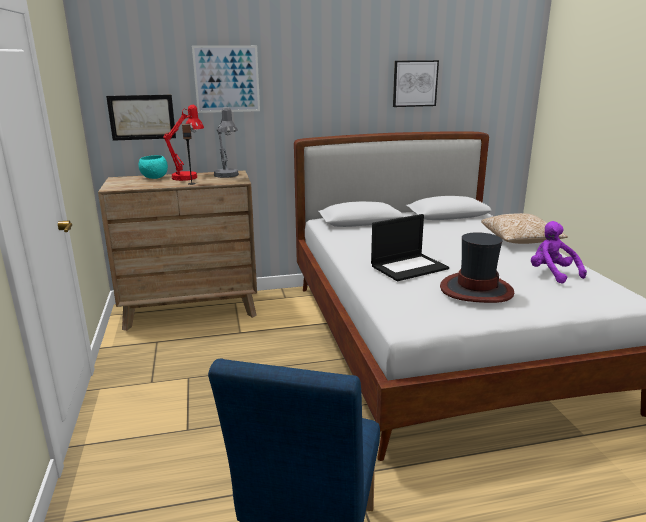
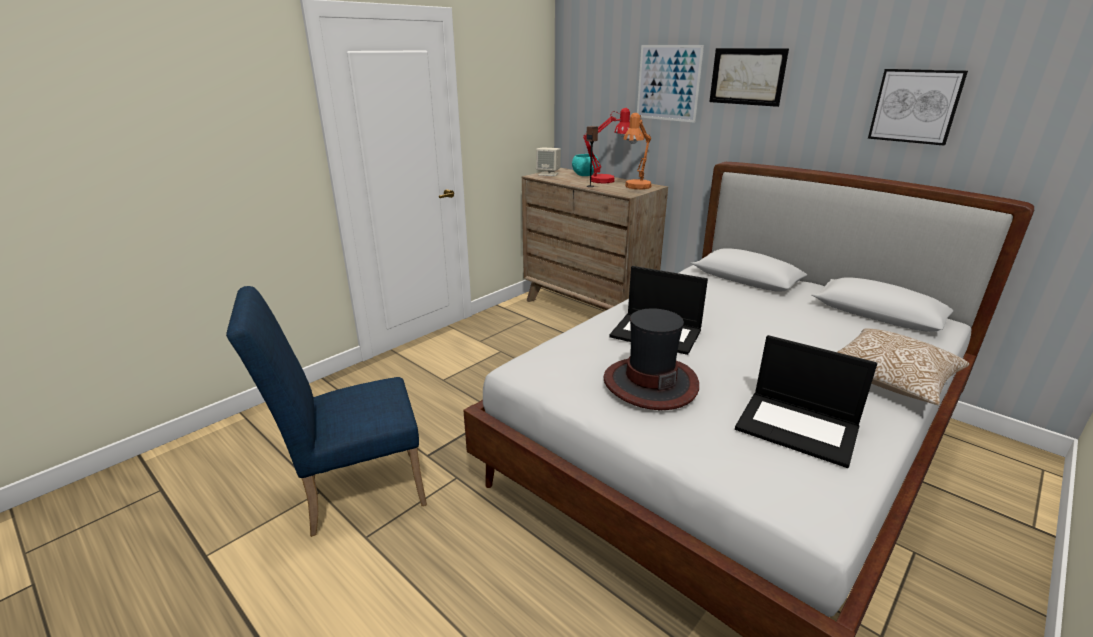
camera: 55 degrees right, 5 degrees up
picture [106,95,176,141] -> picture moved to [709,48,789,107]
grey table lamp [214,107,239,178] -> orange table lamp [623,113,652,189]
purple plush toy [531,221,587,283] -> laptop [735,335,877,468]
none -> beige speaker [536,147,561,176]

